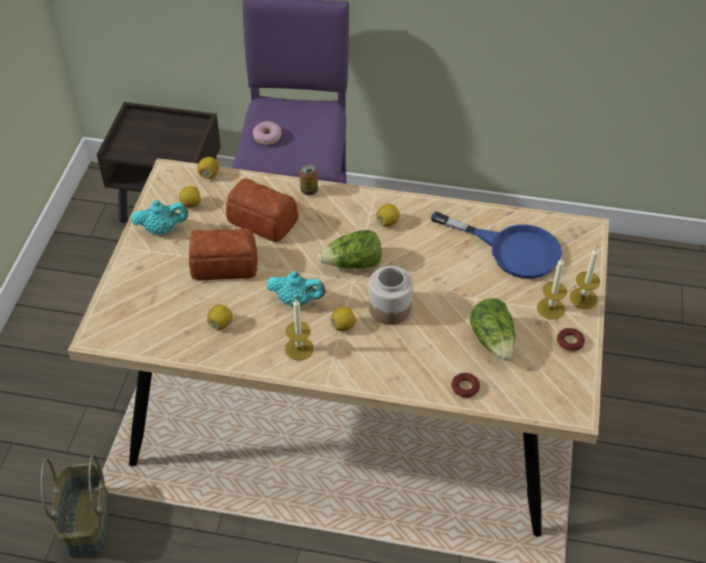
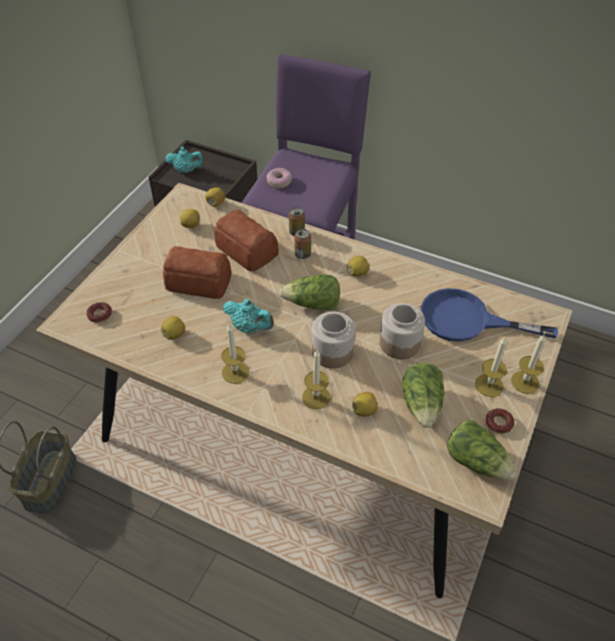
camera: 15 degrees right, 0 degrees up
turquoise teapot [131,200,188,234] -> turquoise teapot moved to [165,147,205,173]
lemon [331,307,356,331] -> lemon moved to [352,392,378,417]
blue frying pan [431,211,562,279] -> blue frying pan turned 150 degrees clockwise [421,288,558,342]
donut [451,373,480,398] -> donut moved to [87,302,112,323]
none -> can [295,229,311,259]
none -> candle [302,350,331,409]
none -> jar [380,303,425,360]
none -> lettuce [447,420,516,480]

